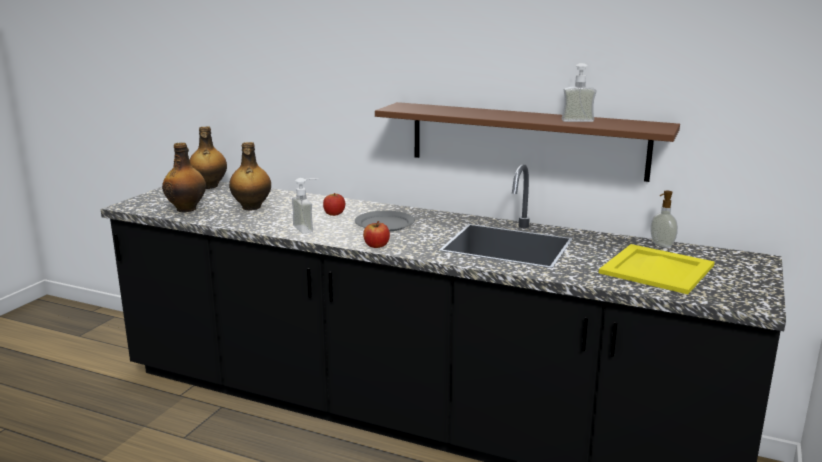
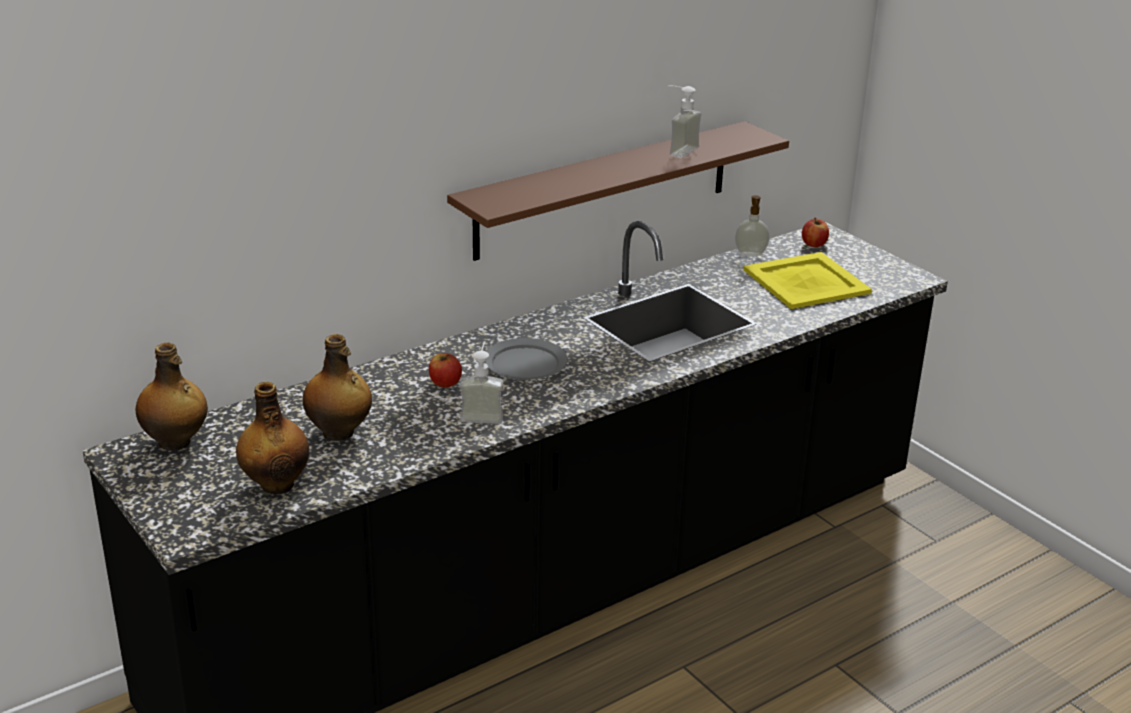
camera: 60 degrees left, 10 degrees up
apple [363,221,390,248] -> apple moved to [802,218,829,247]

